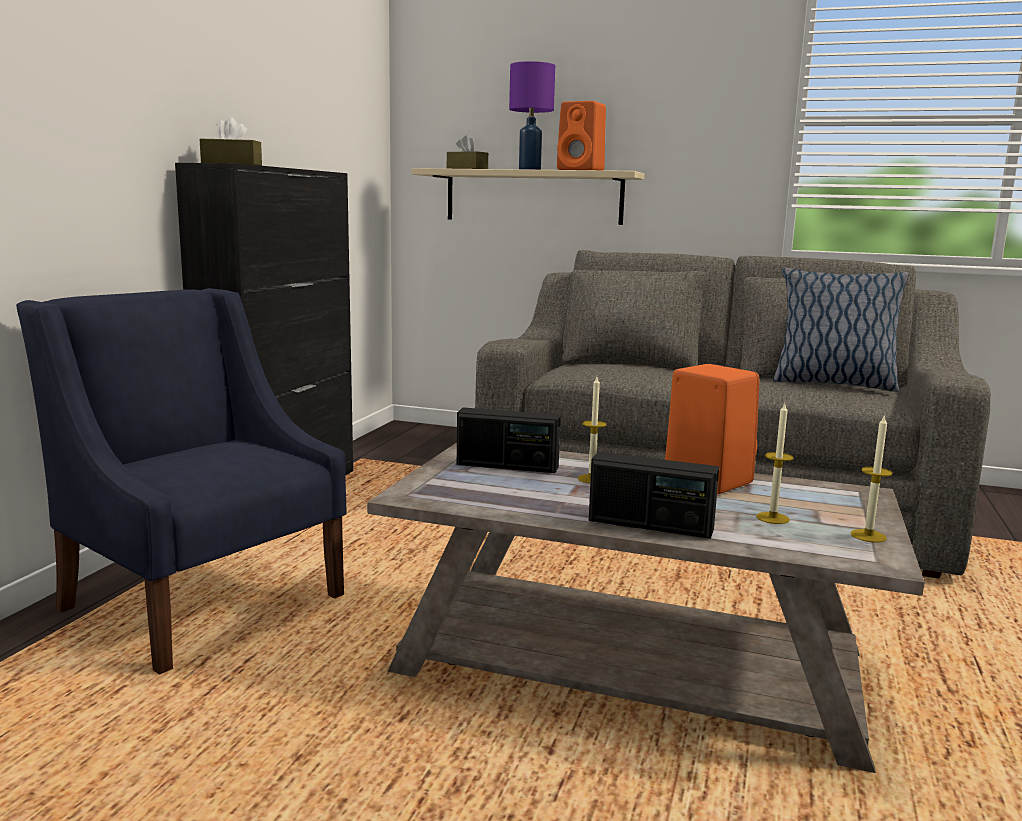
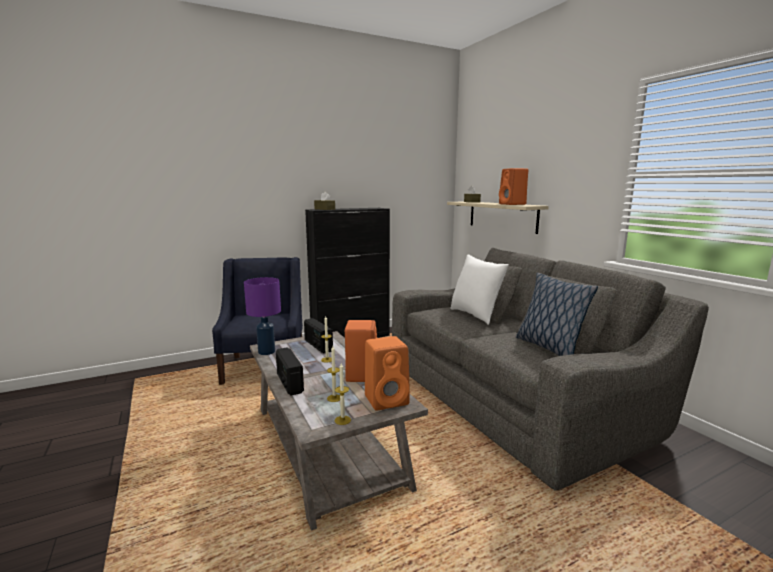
camera: 45 degrees right, 0 degrees up
purple table lamp [509,61,555,170] -> purple table lamp moved to [244,277,281,355]
none -> orange speaker [365,336,410,411]
none -> white pillow [451,255,509,325]

